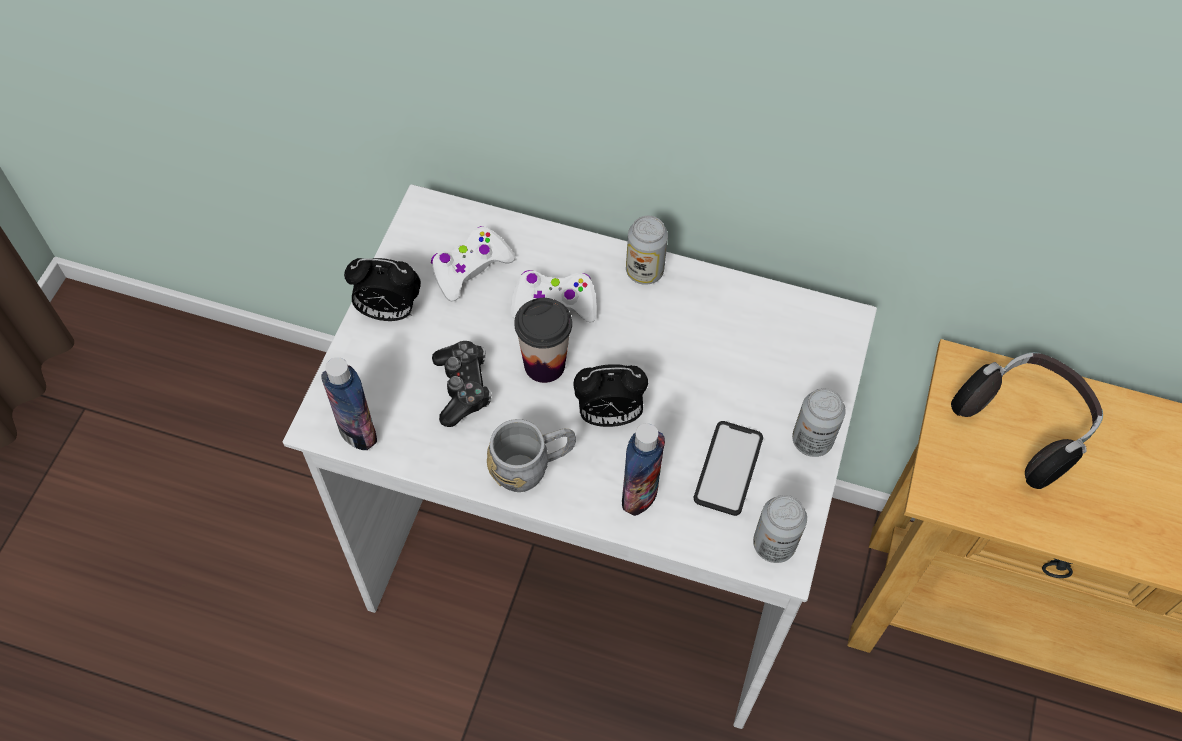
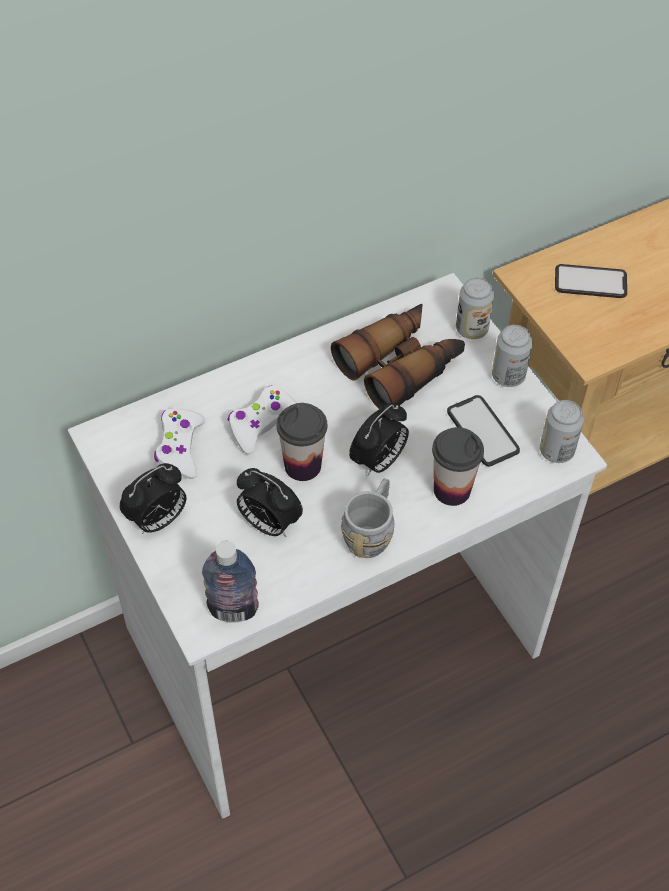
camera: 45 degrees left, 5 degrees down
game controller [432,341,492,427] -> alarm clock [237,468,303,537]
bottle [622,423,665,516] -> cup [432,427,484,506]
can [626,216,668,285] -> can moved to [456,277,494,339]
headphones [951,352,1103,489] -> phone [555,264,627,298]
none -> binoculars [331,304,465,409]

